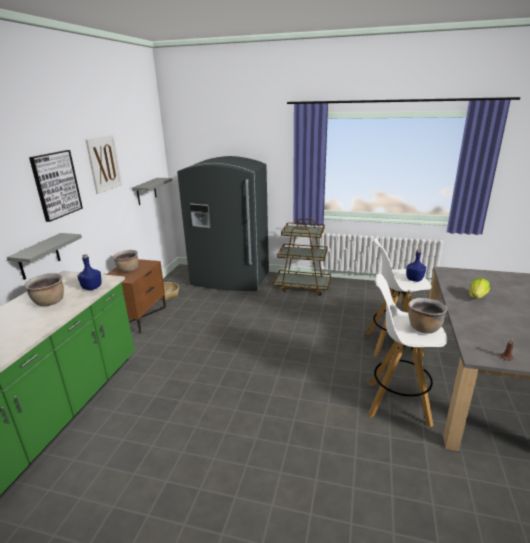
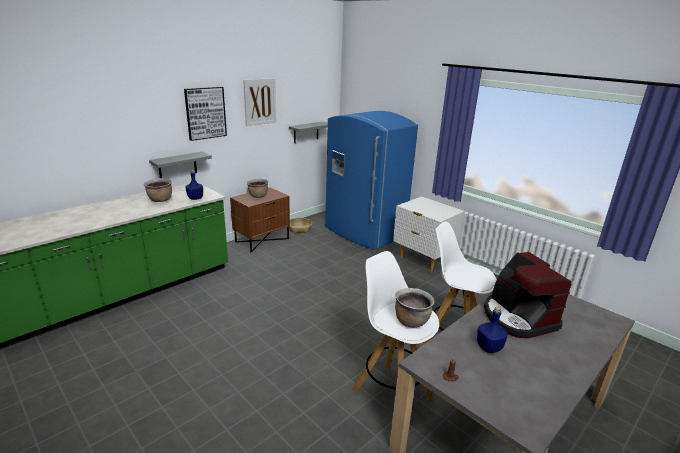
camera: 30 degrees right, 0 degrees up
grey fridge [177,156,269,291] -> blue fridge [325,111,418,250]
brown cart [273,219,331,296] -> white nightstand [393,197,465,273]
blue bottle [406,249,426,282] -> blue bottle moved to [477,307,508,353]
lettuce [469,278,490,299] -> coffee machine [484,252,572,338]

